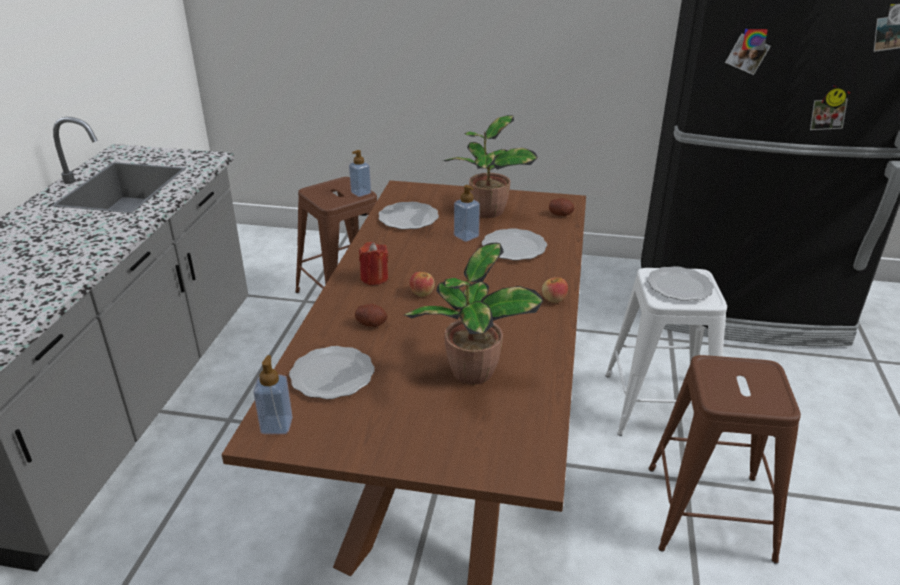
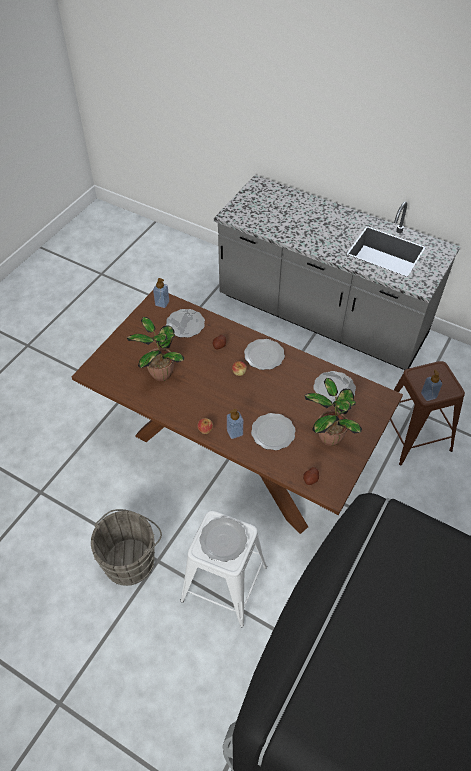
camera: 110 degrees right, 20 degrees up
red candle [359,242,388,285] -> plate [244,339,285,370]
soap dispenser [454,185,480,242] -> soap dispenser moved to [227,409,243,439]
brown stool [649,355,801,564] -> grey bucket [91,509,162,586]

